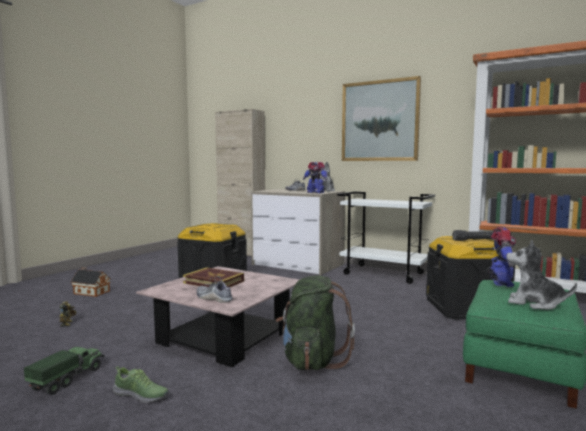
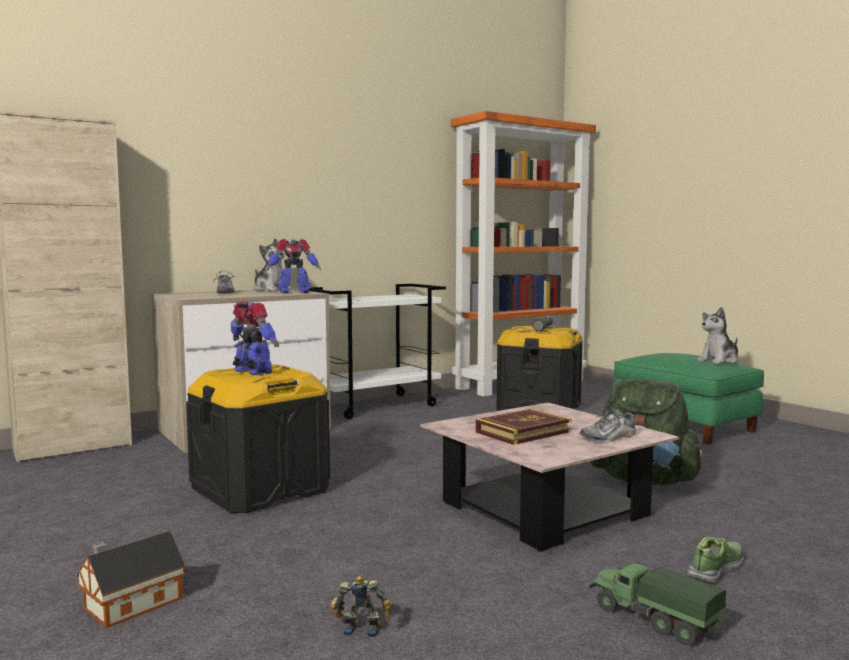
camera: 65 degrees left, 0 degrees up
picture [342,76,421,161] -> none
toy robot [488,227,516,287] -> toy robot moved to [231,301,279,375]

